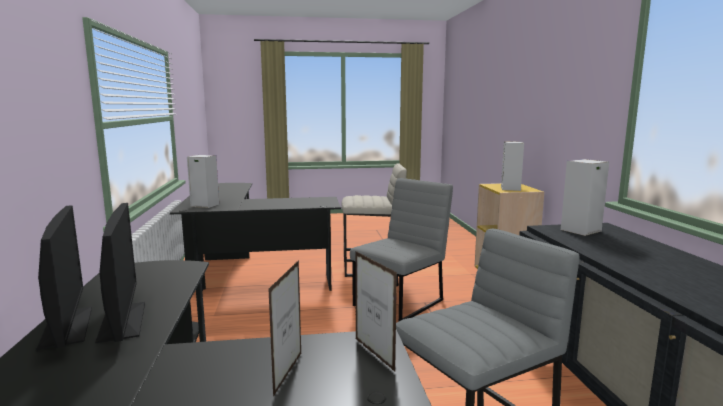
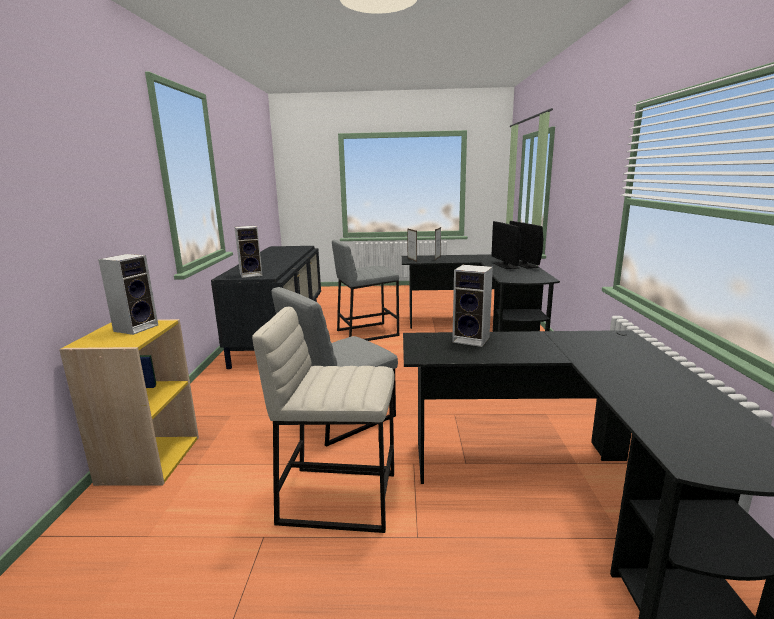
camera: 170 degrees left, 5 degrees up
speaker [187,155,219,208] -> speaker moved to [452,265,493,347]

